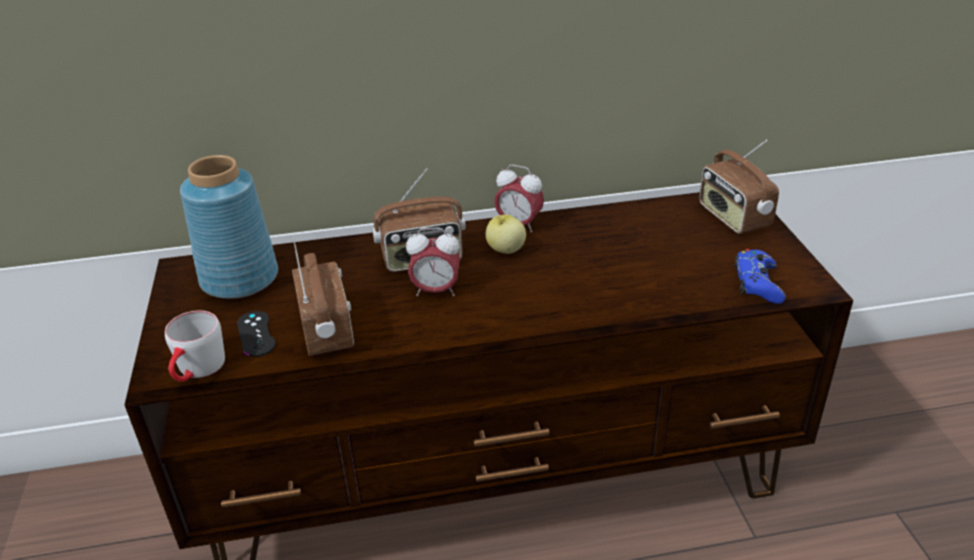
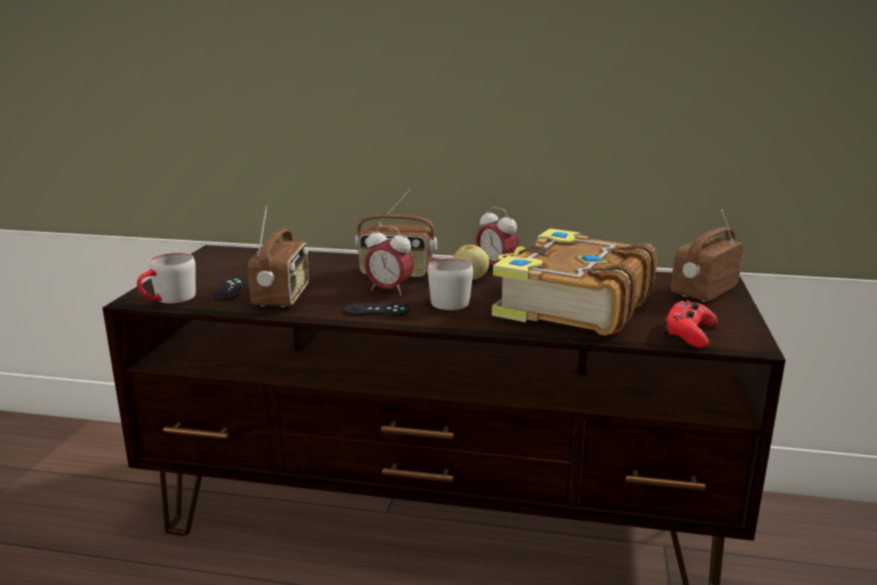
camera: 20 degrees right, 15 degrees down
blue vase [180,155,278,299] -> none
radio [699,140,779,234] -> radio turned 45 degrees clockwise [671,209,743,302]
blue game controller [734,249,786,304] -> red game controller [663,301,718,348]
none -> black game controller [343,303,410,316]
none -> grey mug [428,258,473,310]
none -> book [492,228,657,336]

